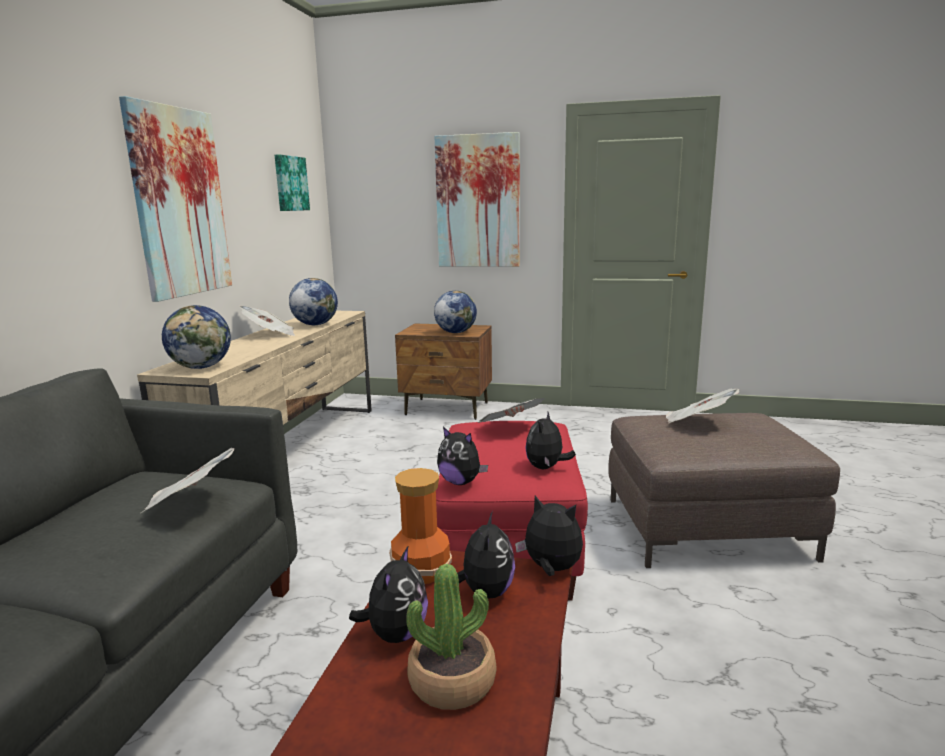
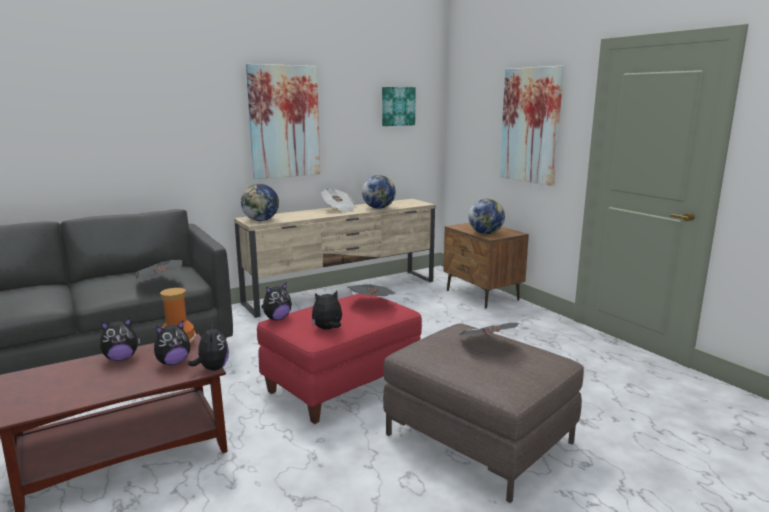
camera: 45 degrees right, 0 degrees up
potted plant [406,564,496,710] -> none
plush toy [437,427,488,485] -> plush toy turned 120 degrees counterclockwise [261,283,292,320]

